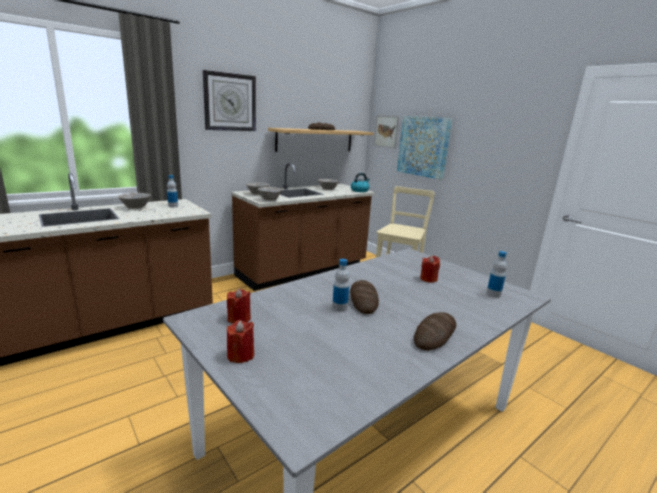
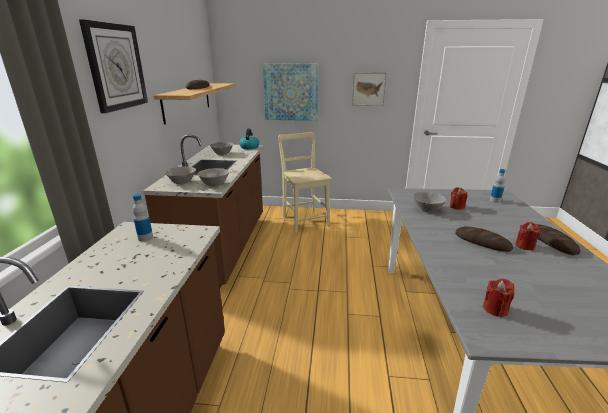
camera: 45 degrees left, 5 degrees up
grey bowl [118,193,151,209] -> grey bowl moved to [413,192,446,212]
red candle [227,320,254,363] -> red candle moved to [515,222,540,251]
bottle [332,259,349,311] -> none
picture [374,115,399,148] -> picture moved to [352,72,386,106]

